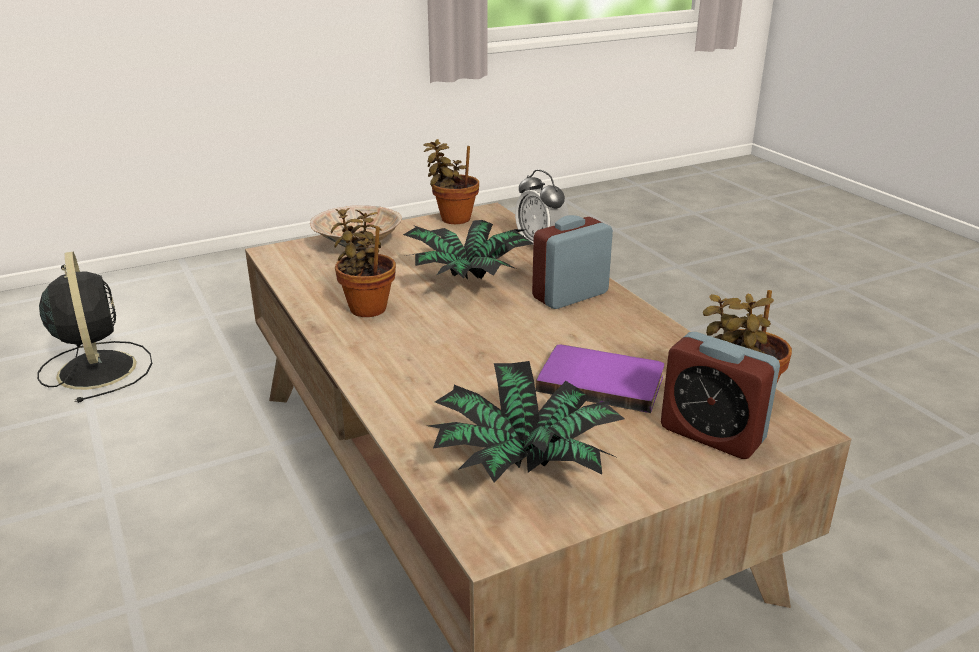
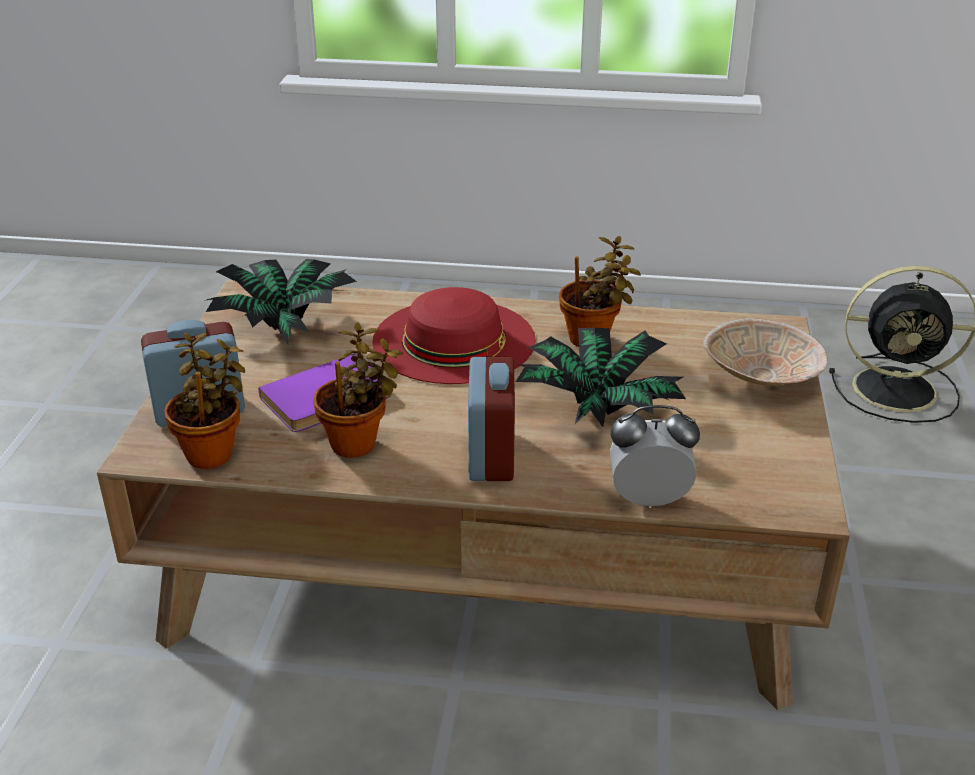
camera: 125 degrees right, 5 degrees up
potted plant [424,139,479,224] -> potted plant moved to [313,323,403,458]
none -> red hat [372,287,536,384]

